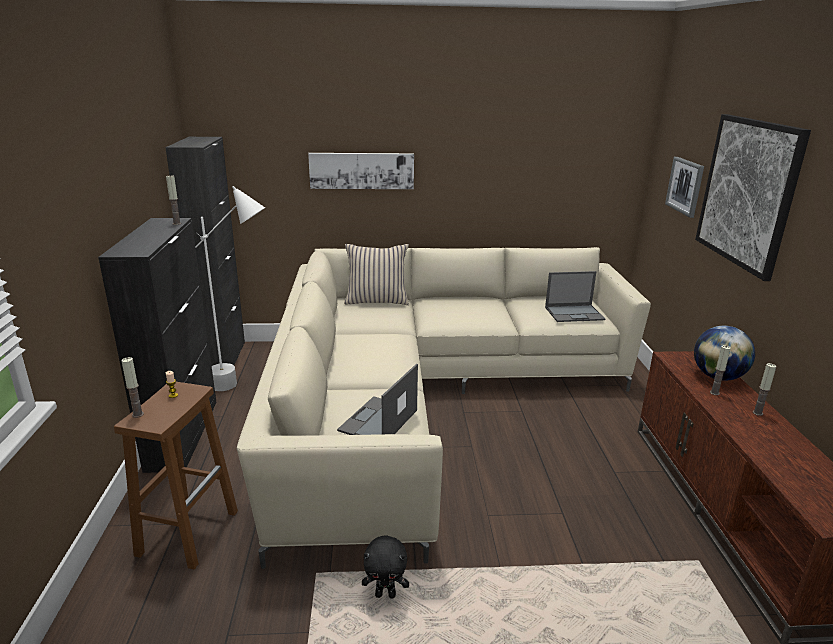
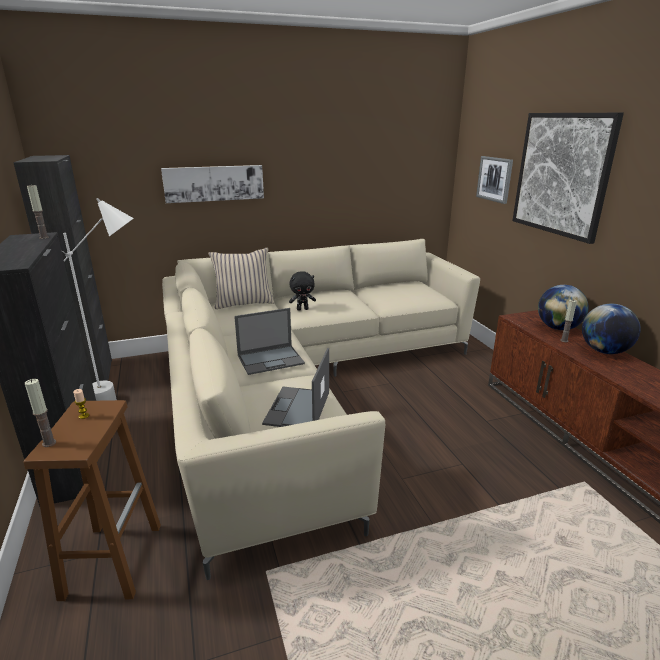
camera: 15 degrees left, 0 degrees up
black plush toy [362,535,409,598] -> black plush toy moved to [289,271,316,311]
laptop [545,271,605,322] -> laptop moved to [234,308,305,375]
candle [753,363,777,416] -> globe [582,304,641,354]

